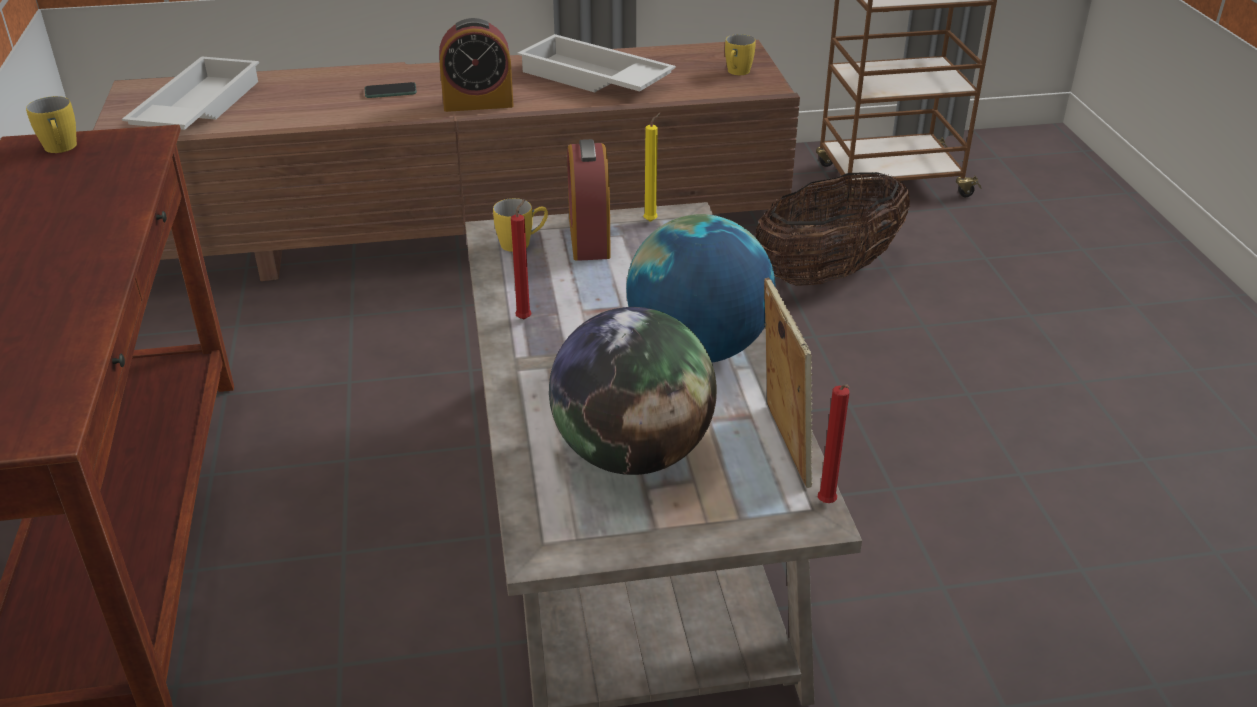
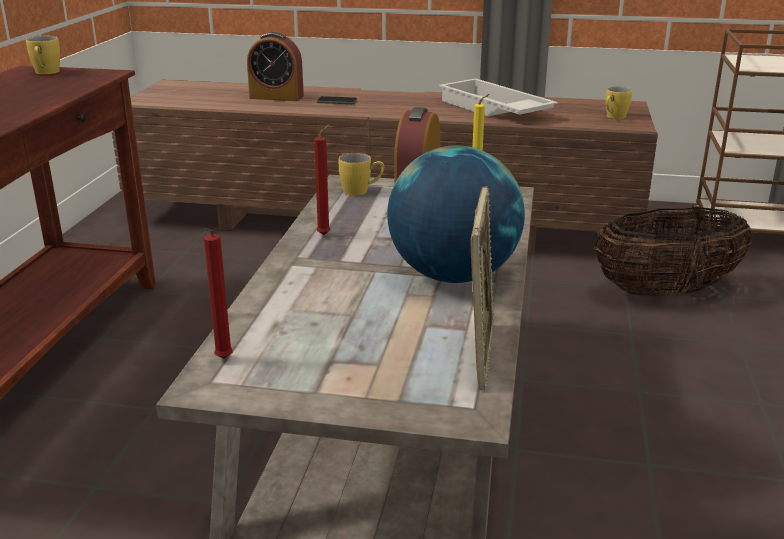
camera: 20 degrees right, 10 degrees down
white tray [122,56,259,130] -> none
alarm clock [439,18,514,112] -> alarm clock moved to [247,32,304,101]
globe [549,307,717,475] -> none
red candle [818,385,850,503] -> red candle moved to [204,228,233,359]

